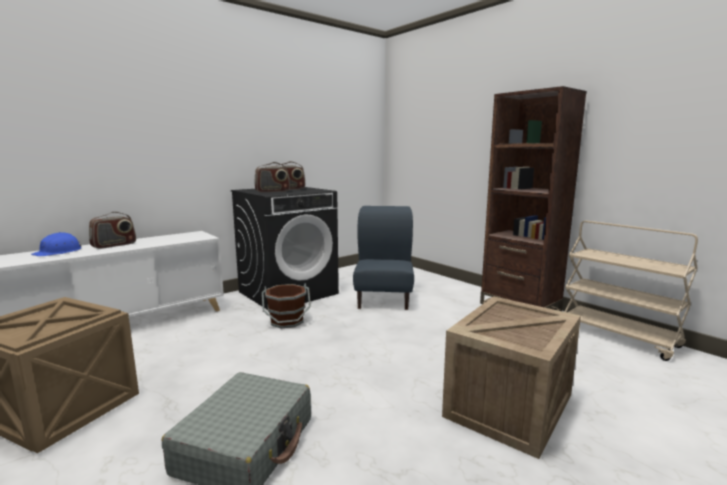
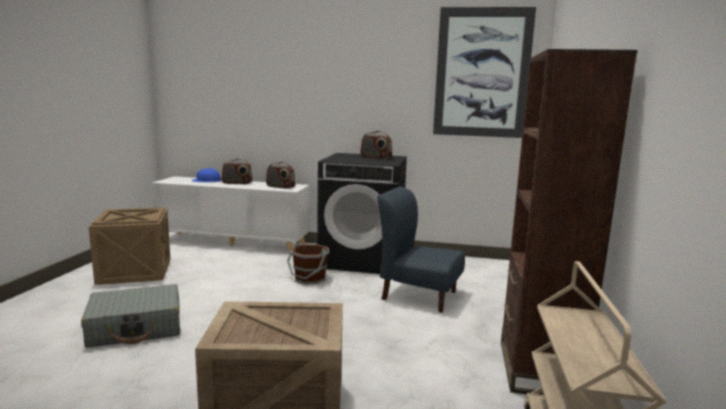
camera: 50 degrees right, 0 degrees up
radio [255,162,290,193] -> radio moved to [266,162,295,189]
blue chair [353,206,414,310] -> blue chair turned 120 degrees counterclockwise [377,186,465,313]
none -> picture [433,7,536,138]

